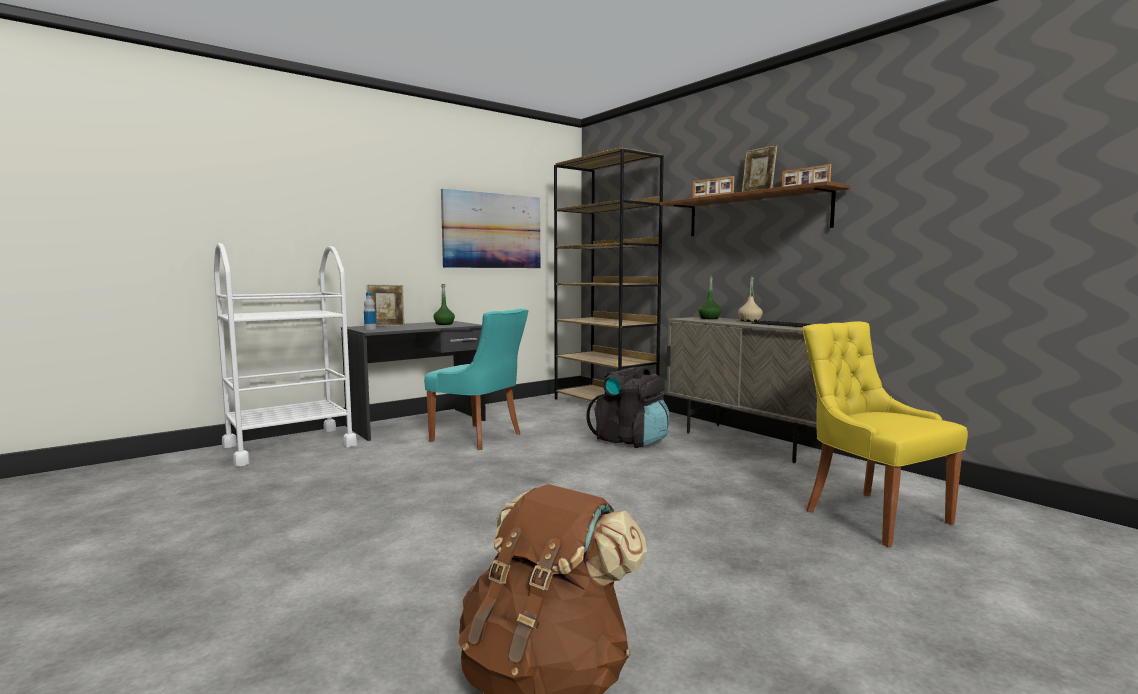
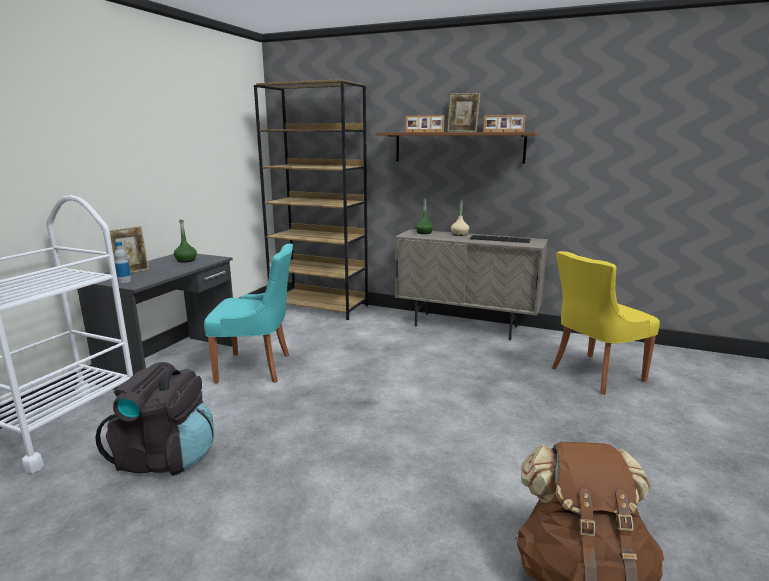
camera: 30 degrees left, 10 degrees up
picture [441,189,540,268] -> none
black backpack [586,367,669,448] -> black backpack moved to [95,362,214,475]
yellow chair [802,321,968,547] -> yellow chair turned 60 degrees counterclockwise [552,251,660,395]

